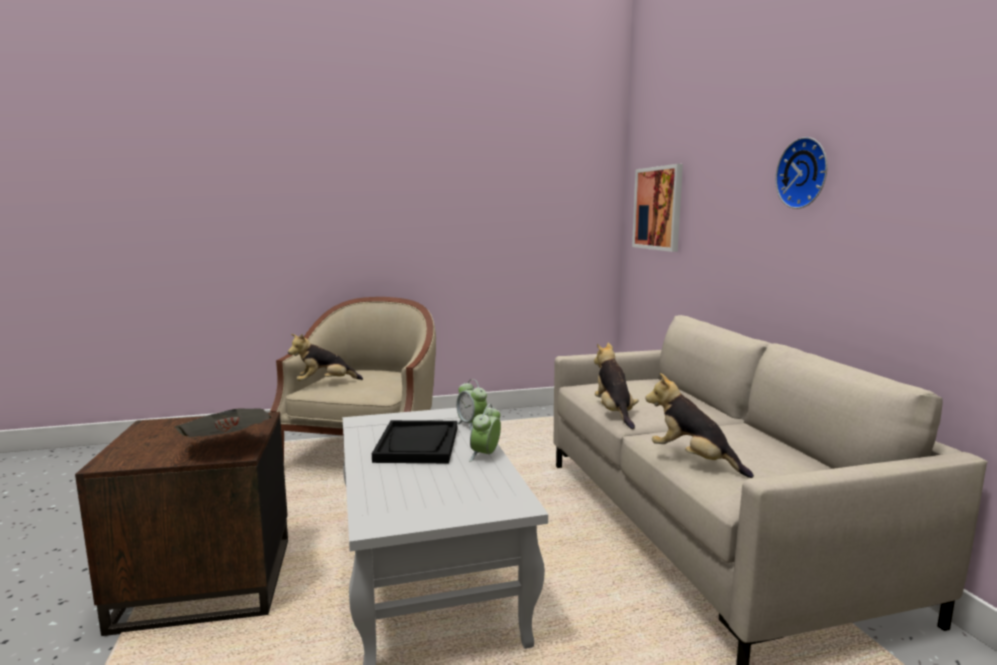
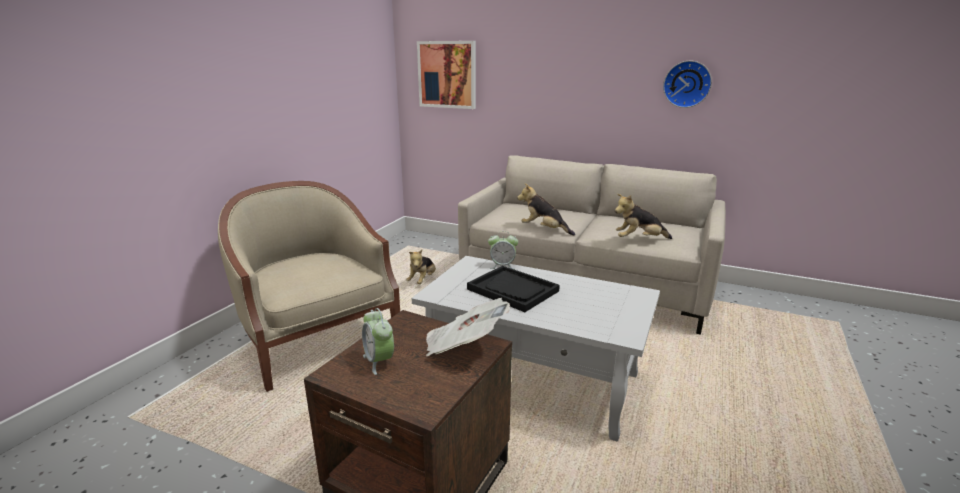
camera: 50 degrees left, 10 degrees up
plush toy [288,334,363,381] -> plush toy moved to [406,250,436,284]
alarm clock [469,404,501,461] -> alarm clock moved to [362,308,394,375]
wall clock [775,137,827,209] -> wall clock moved to [663,61,712,108]

